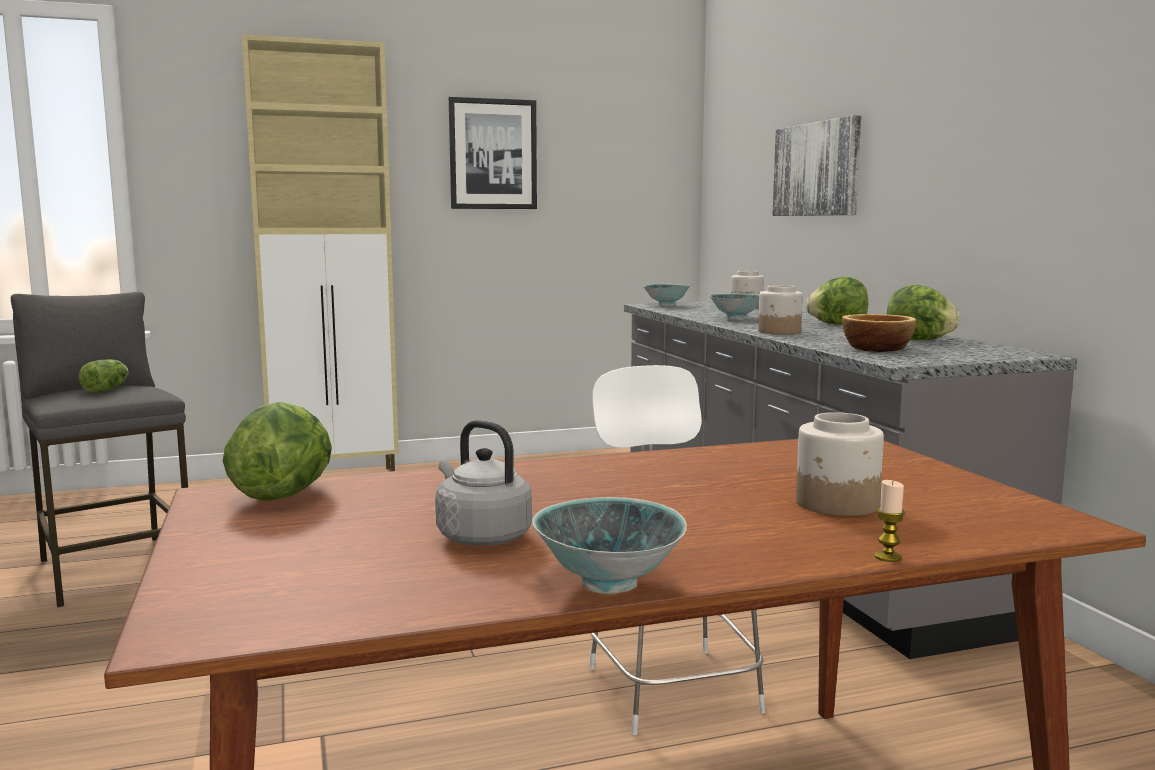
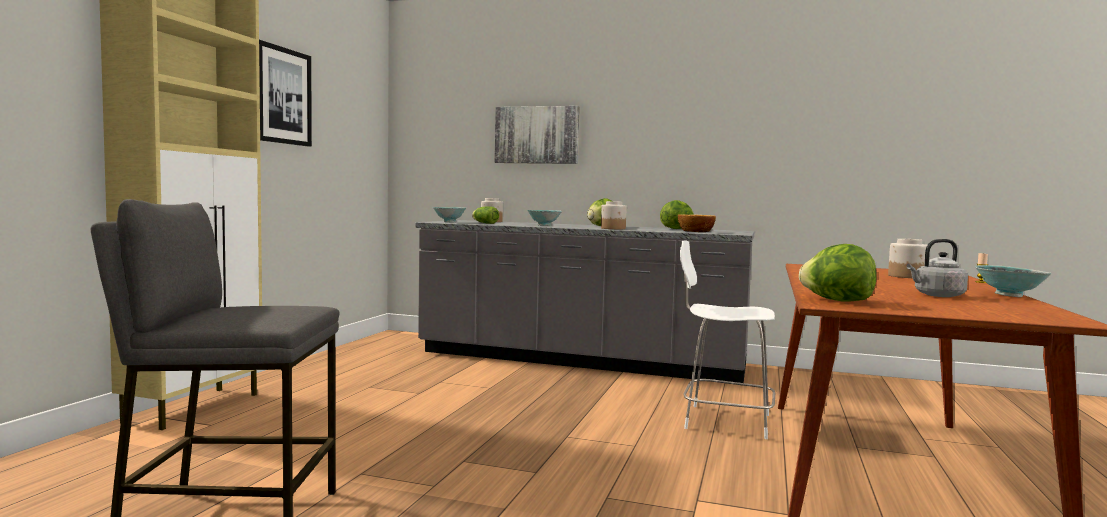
camera: 55 degrees left, 5 degrees down
lettuce [78,359,129,393] -> lettuce moved to [472,206,499,224]

